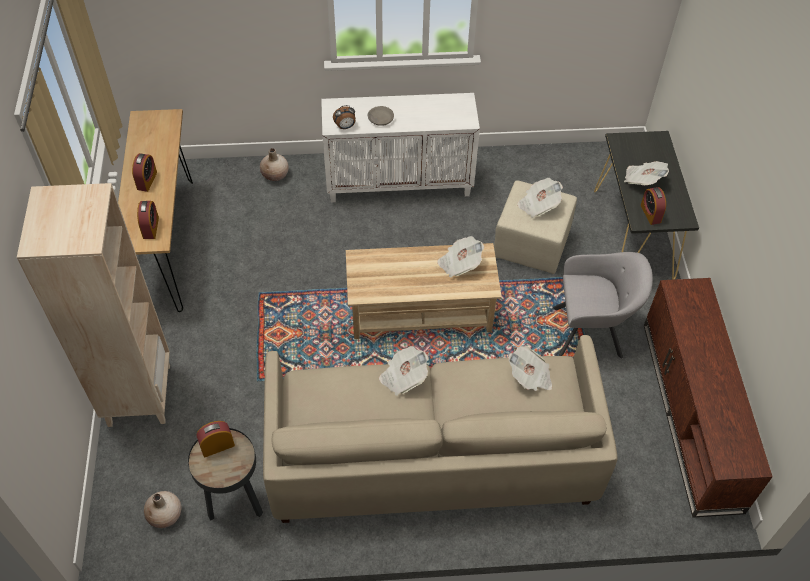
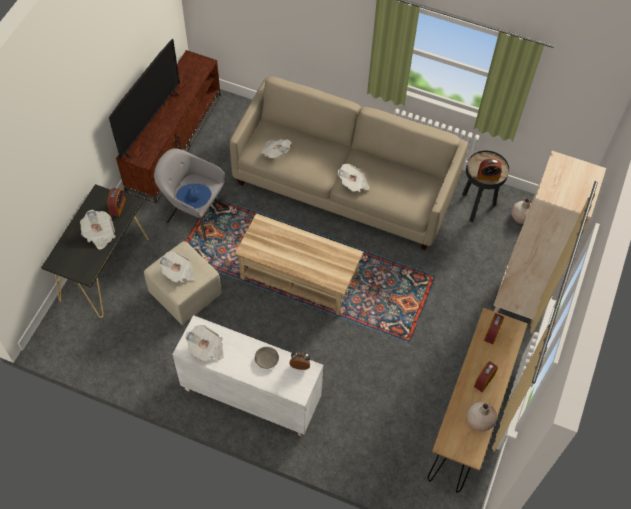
camera: 155 degrees left, 5 degrees up
beige vase [260,148,289,181] -> beige vase moved to [467,401,497,431]
newspaper [437,236,484,278] -> newspaper moved to [186,325,224,361]
none -> television [109,39,180,160]
none -> blue hat [176,184,212,209]

